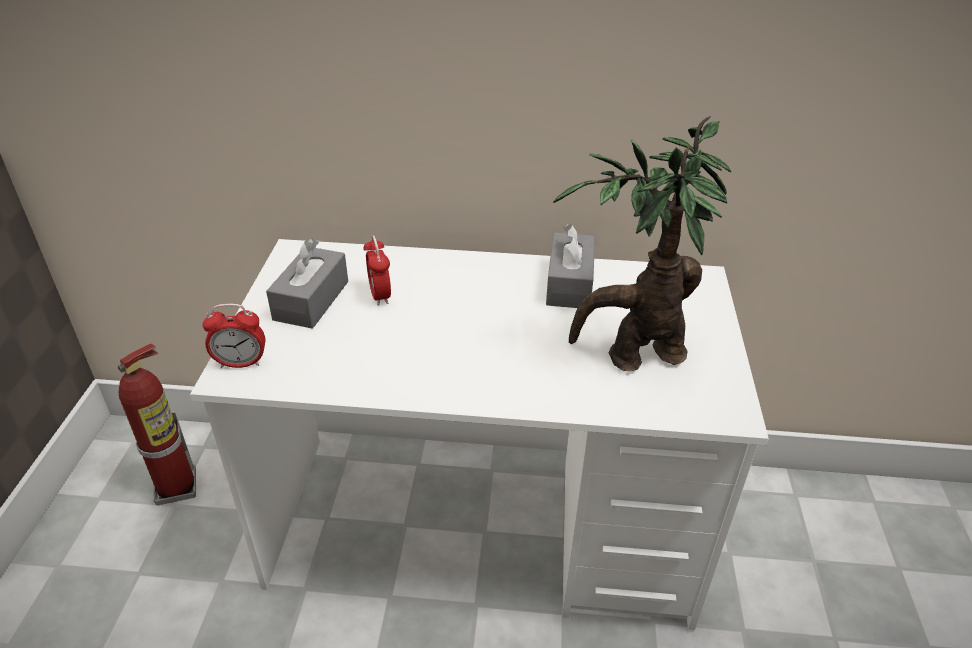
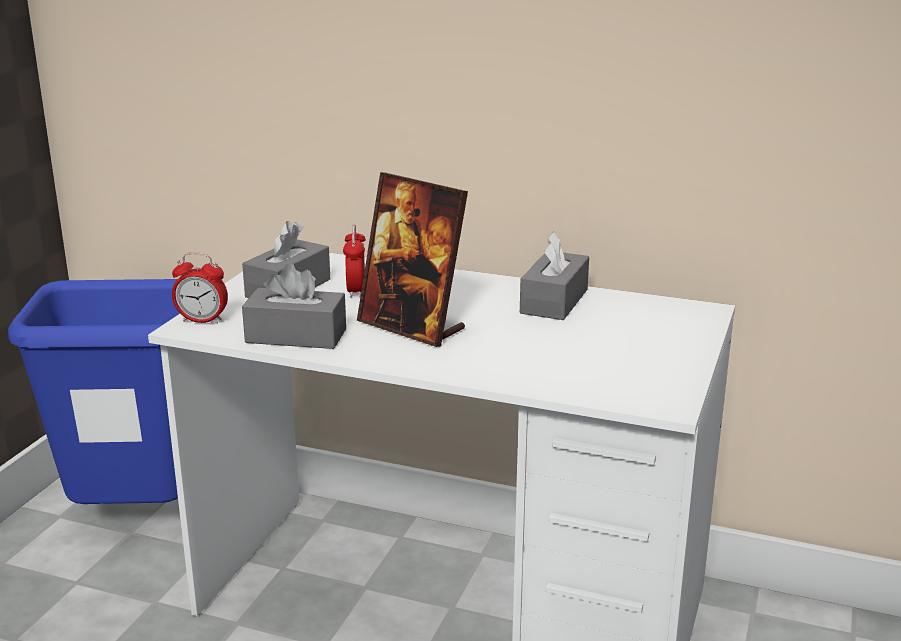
camera: 15 degrees right, 15 degrees down
fire extinguisher [118,343,196,506] -> blue trash can [8,279,180,504]
potted plant [553,116,731,372] -> none
none -> grey tissue box [242,264,346,349]
none -> picture frame [357,172,468,347]

